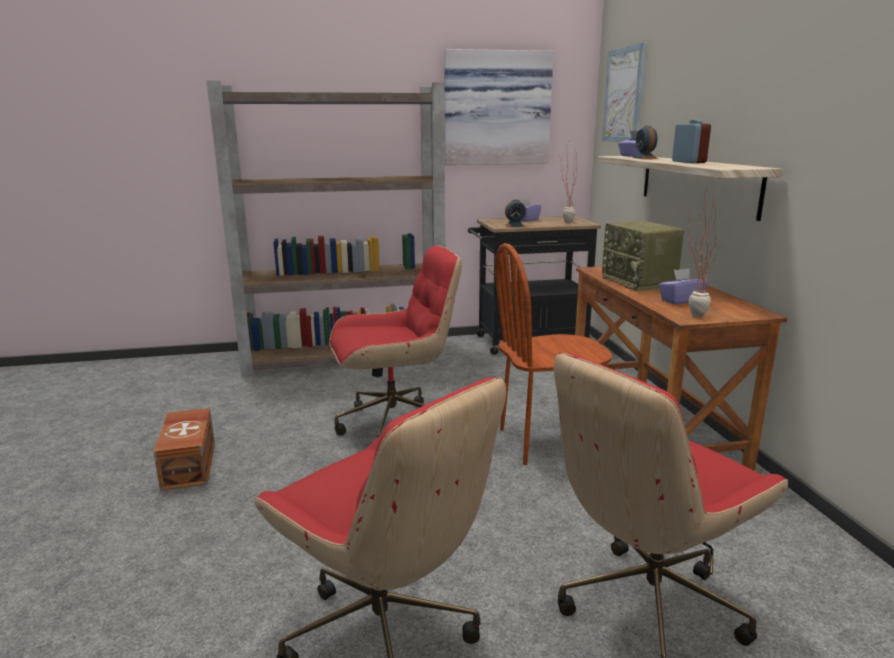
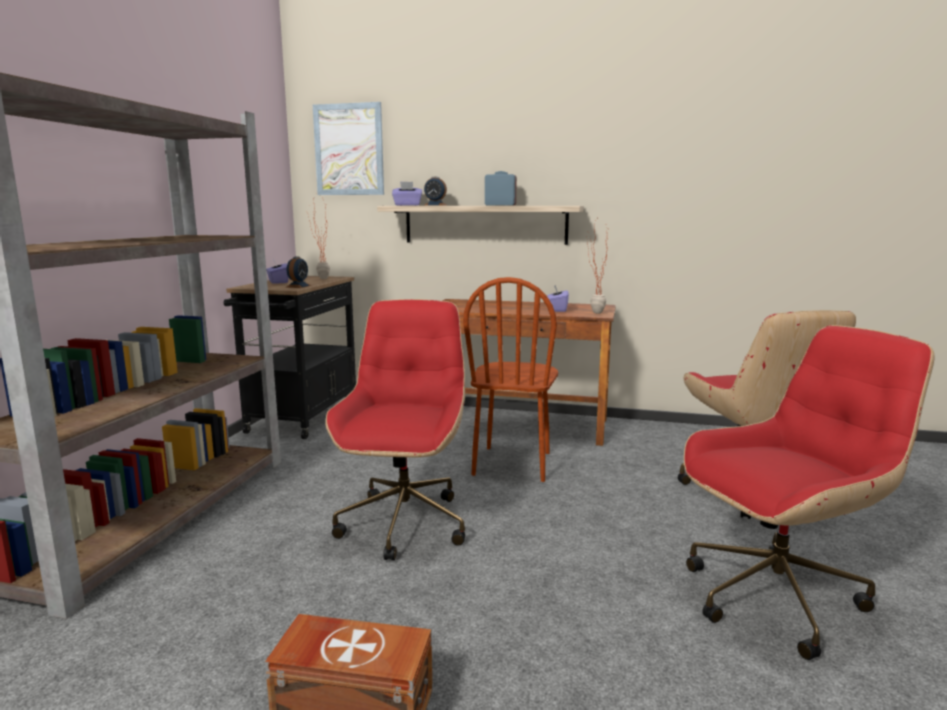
camera: 65 degrees left, 5 degrees down
picture [444,49,553,165] -> none
radio [602,221,684,291] -> none

